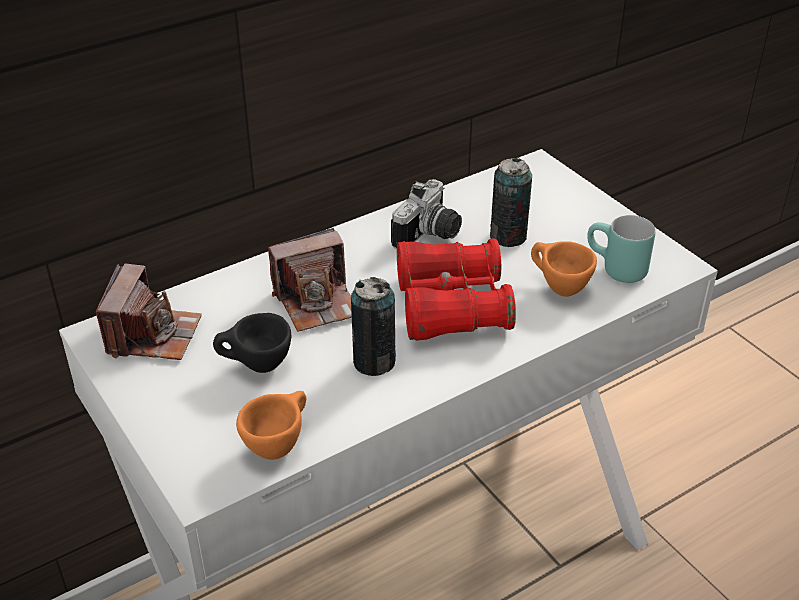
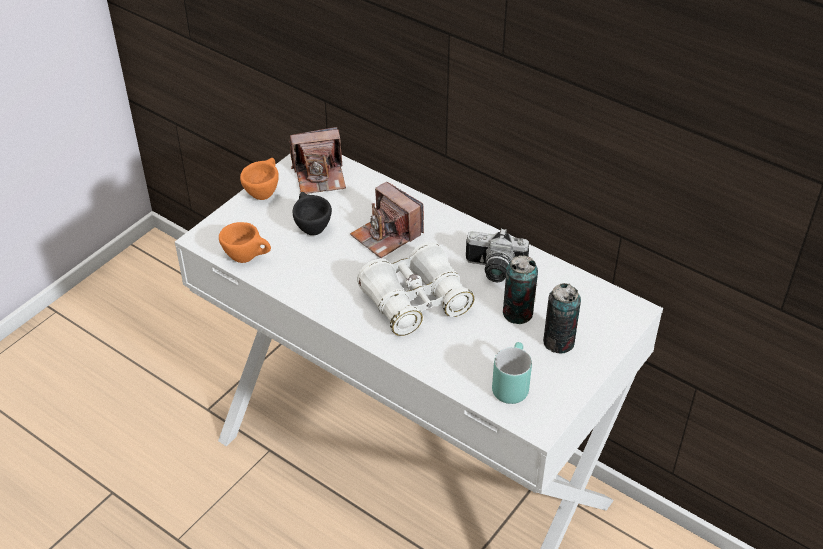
camera: 70 degrees right, 5 degrees up
can [351,277,396,376] -> can moved to [543,283,581,353]
red binoculars [397,238,516,341] -> white binoculars [357,242,474,336]
orange cup [531,241,597,297] -> orange cup moved to [240,158,279,200]

